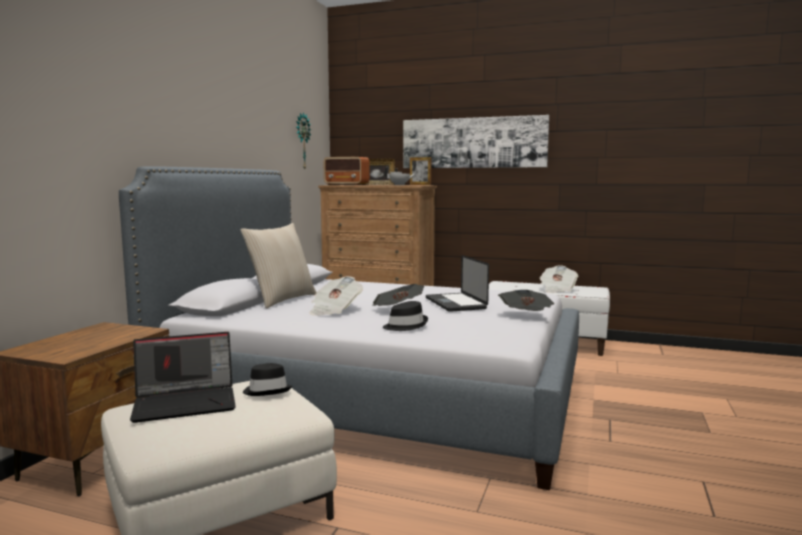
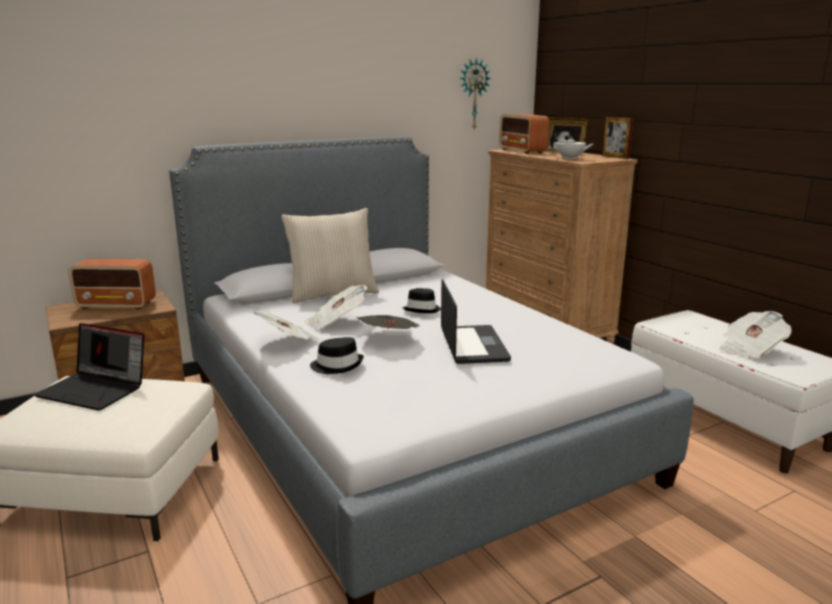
camera: 40 degrees right, 10 degrees up
black hat [243,363,292,396] -> black hat moved to [402,288,441,313]
picture [403,115,549,168] -> none
laptop [426,255,489,312] -> laptop turned 150 degrees clockwise [441,279,511,364]
newspaper [498,290,554,311] -> newspaper moved to [250,311,321,340]
none -> radio [69,258,156,310]

